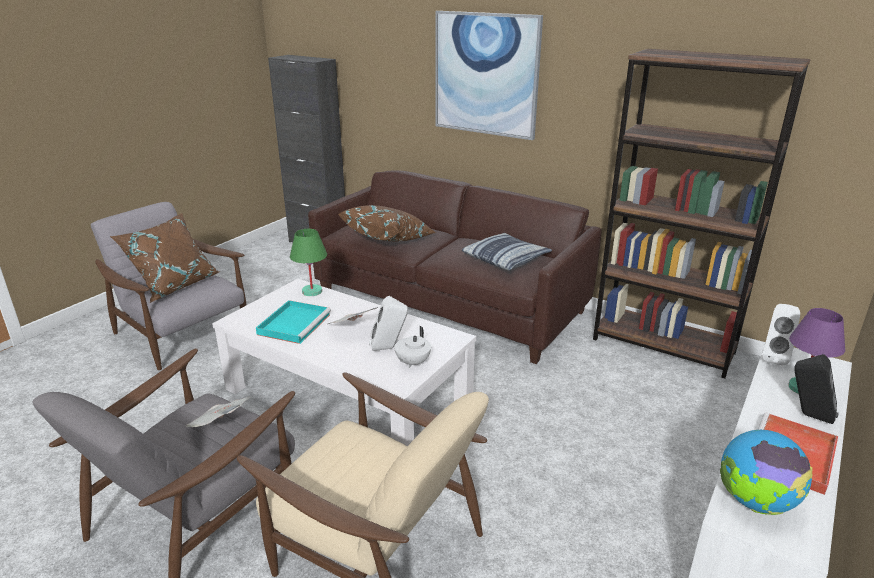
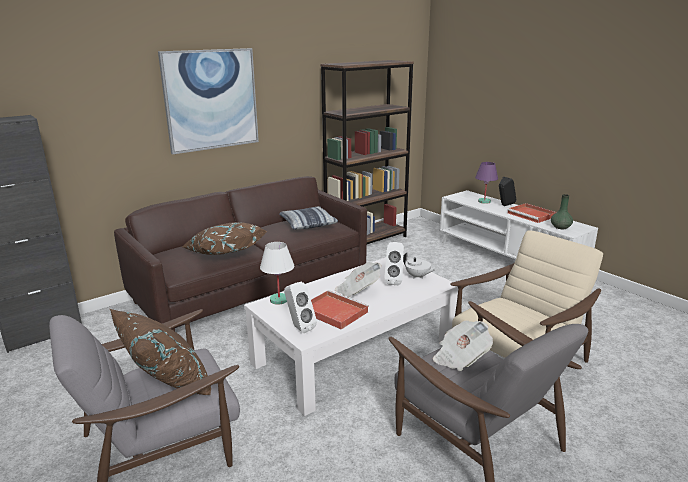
camera: 70 degrees left, 5 degrees down
turquoise tray [256,300,331,344] -> red tray [311,290,369,329]
green table lamp [290,229,327,296] -> white table lamp [260,242,294,305]
globe [720,430,813,515] -> green vase [551,194,573,229]
white speaker [763,304,800,365] -> white speaker moved to [284,282,317,333]

